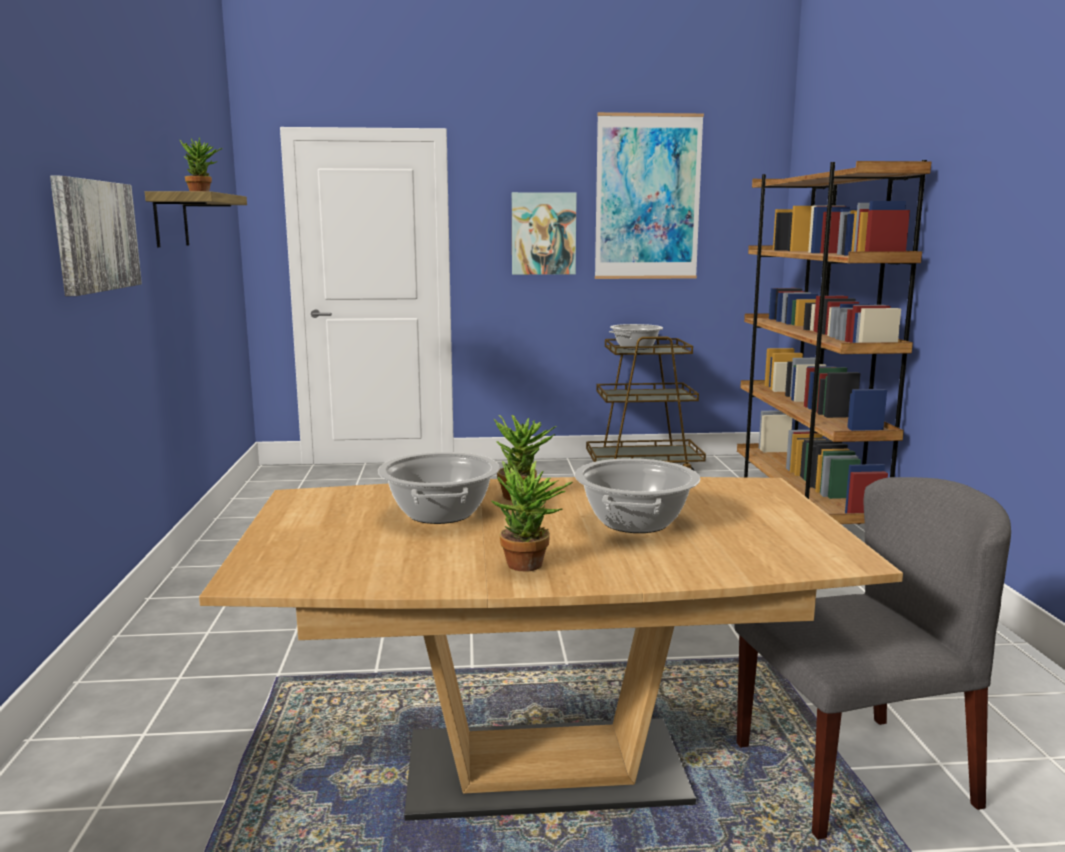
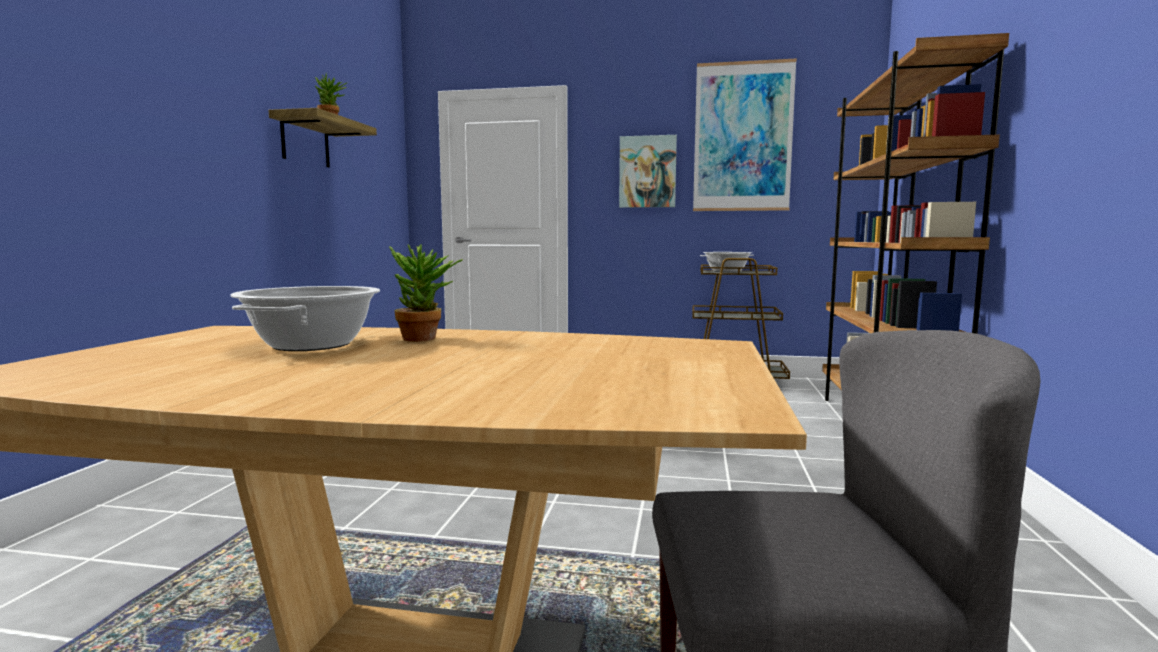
camera: 15 degrees right, 5 degrees down
picture [50,176,142,296] -> none
potted plant [490,461,573,572] -> none
cooking pot [574,458,700,533] -> none

